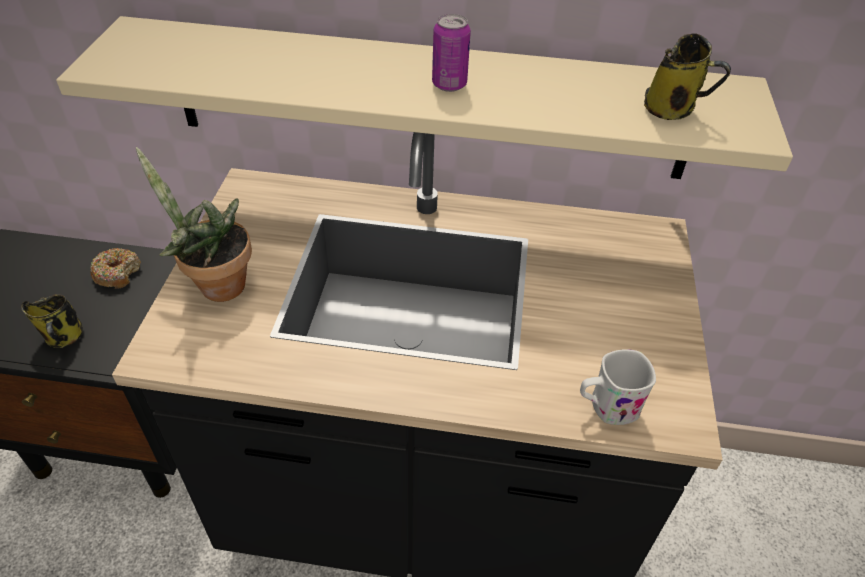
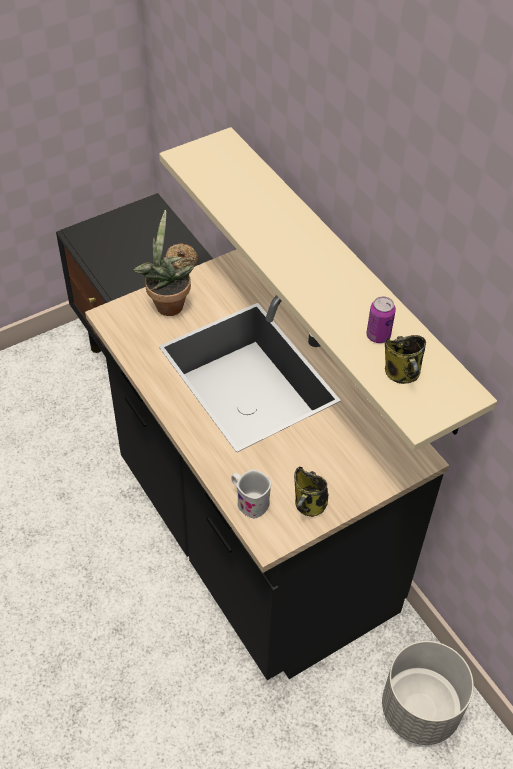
camera: 50 degrees right, 5 degrees up
mug [21,294,83,348] -> mug moved to [294,467,329,517]
can [432,14,471,92] -> can moved to [367,297,396,343]
none -> grey planter [382,641,474,745]

